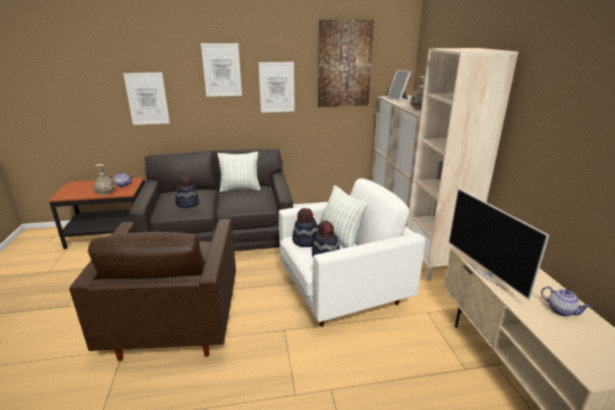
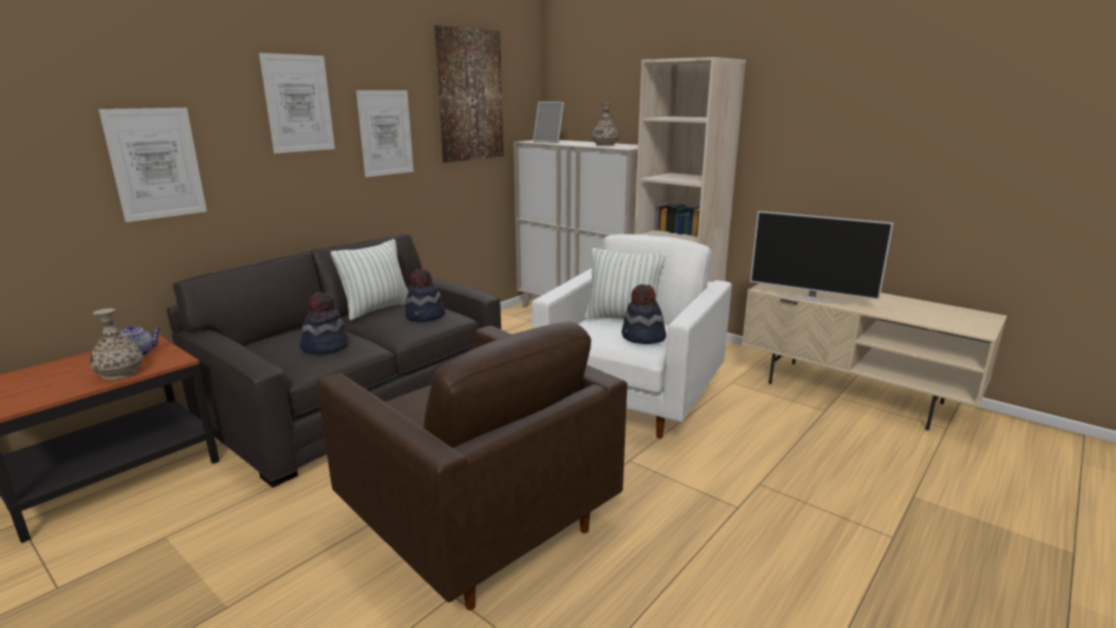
camera: 40 degrees left, 5 degrees down
hat [292,208,318,247] -> hat moved to [405,268,445,322]
teapot [541,286,591,316] -> none

